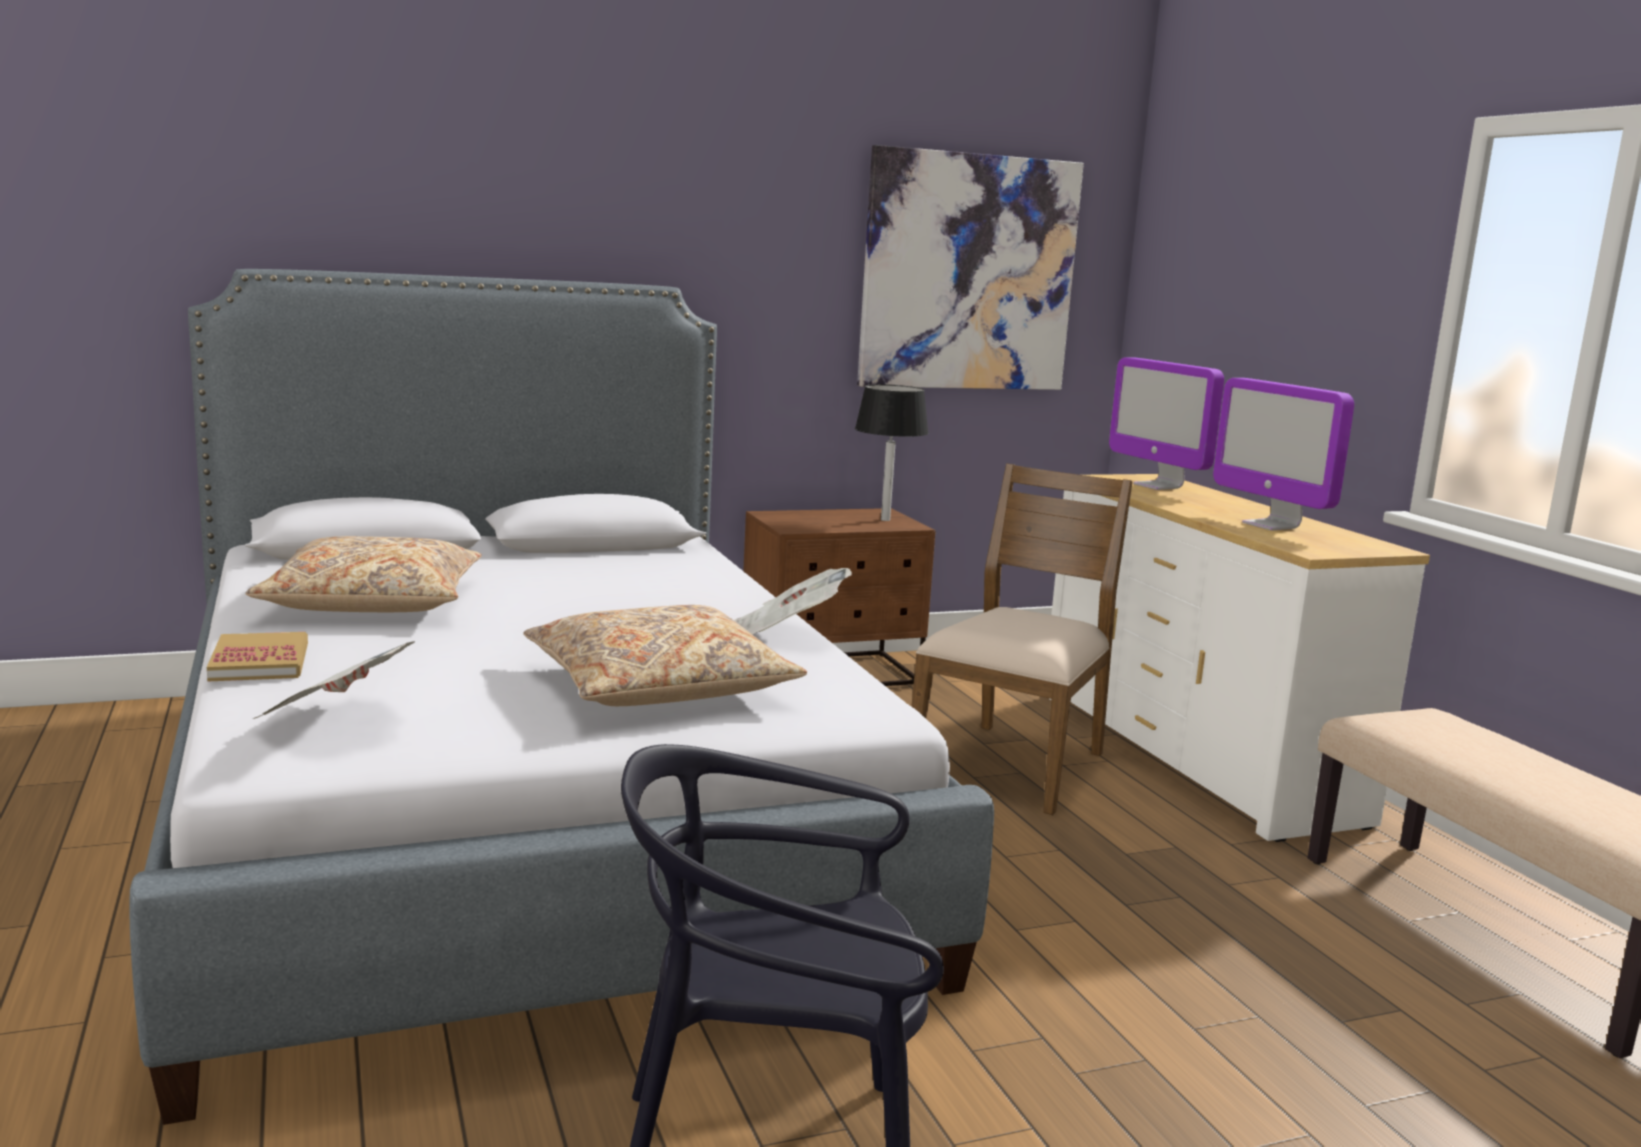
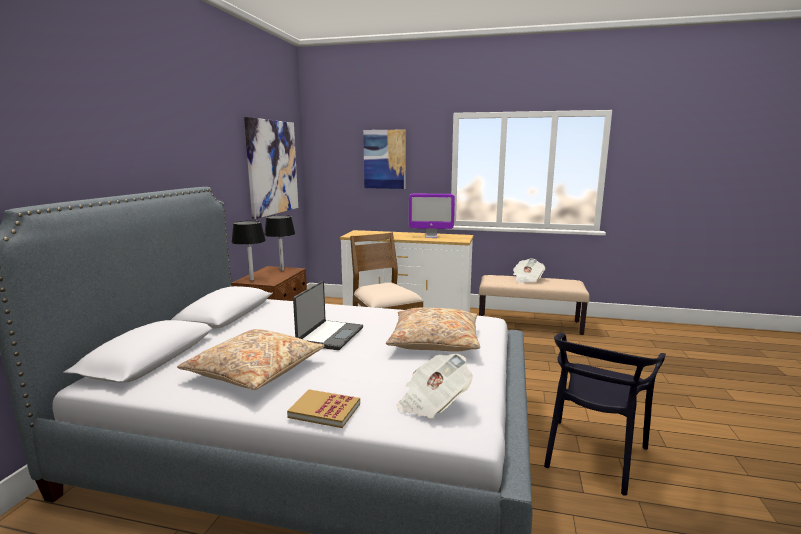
camera: 55 degrees left, 0 degrees up
newspaper [734,568,852,635] -> newspaper moved to [513,259,546,283]
monitor [1109,357,1224,490] -> none
none -> black table lamp [232,221,266,281]
none -> laptop [293,281,363,350]
none -> picture [363,130,406,189]

